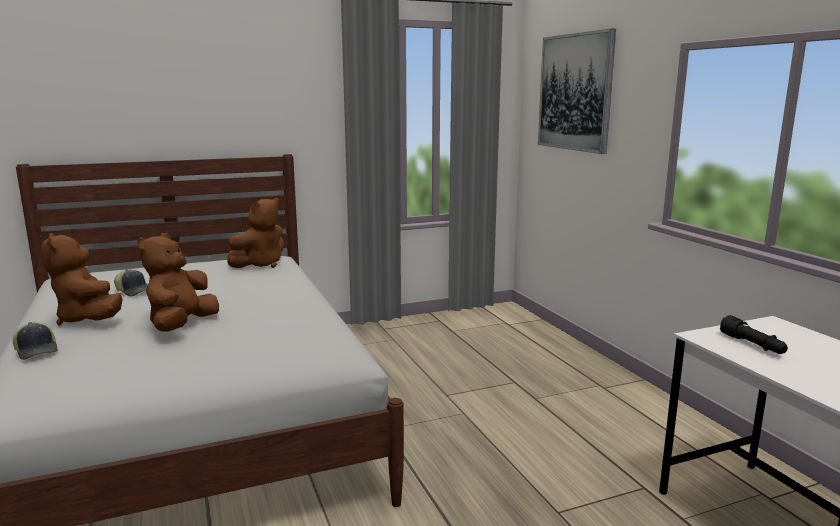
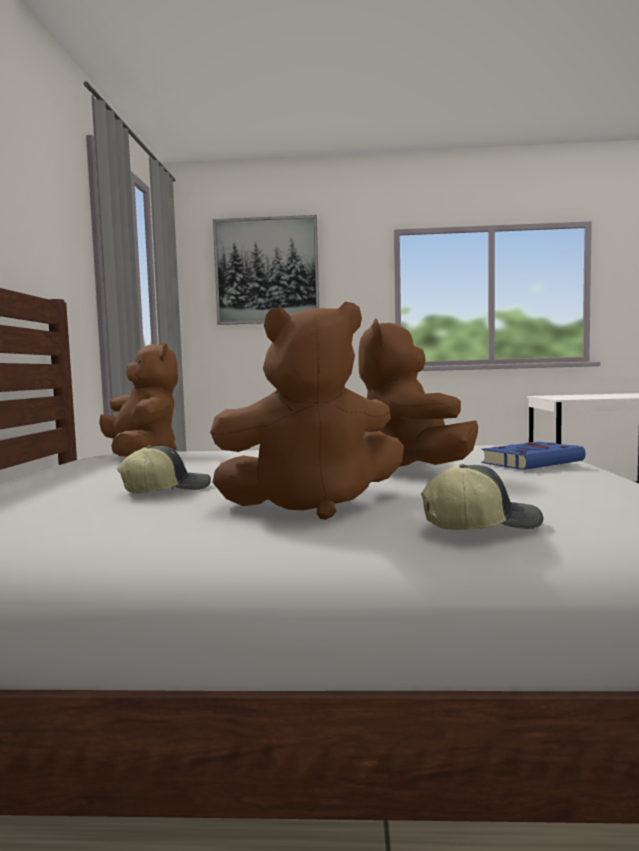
camera: 65 degrees left, 10 degrees down
brown plush toy [137,233,219,332] -> brown plush toy turned 45 degrees clockwise [358,319,478,467]
black flashlight [720,315,788,354] -> none
none -> blue book [481,442,586,470]

